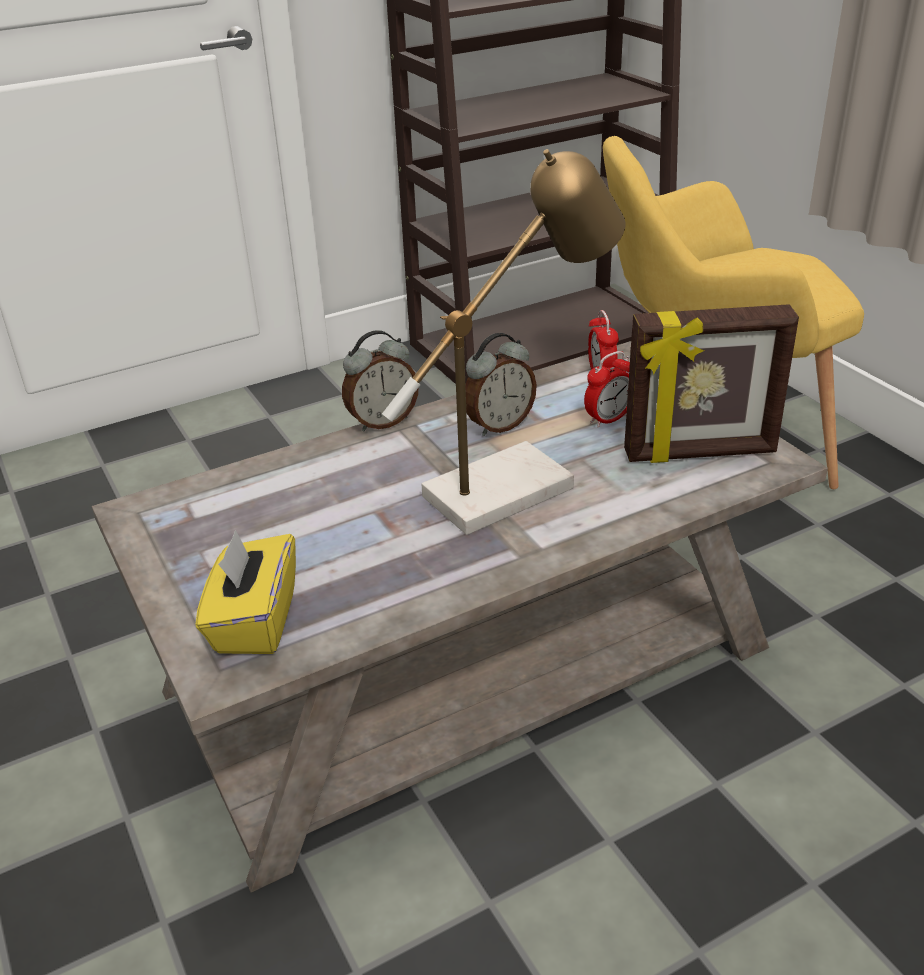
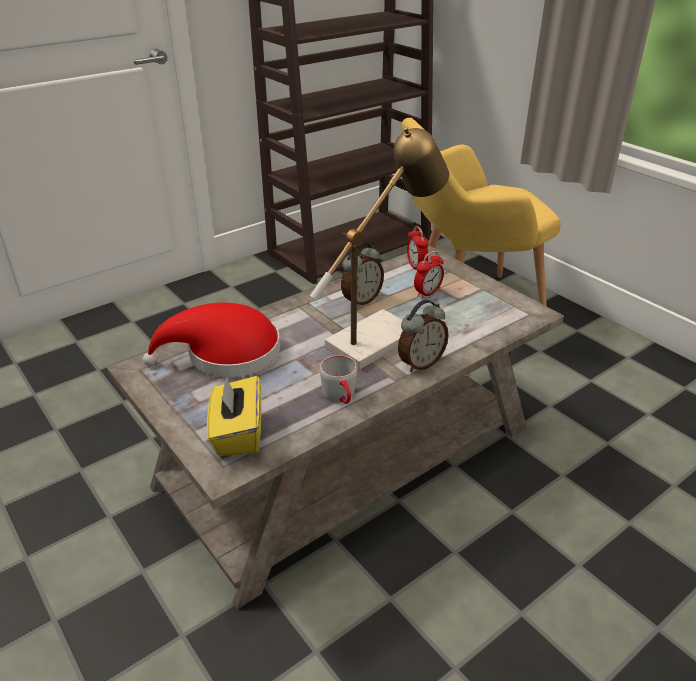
camera: 10 degrees left, 0 degrees up
alarm clock [342,330,418,431] -> alarm clock moved to [398,300,449,372]
picture frame [624,304,799,463] -> none
none -> red hat [143,303,280,377]
none -> grey mug [320,355,357,404]

